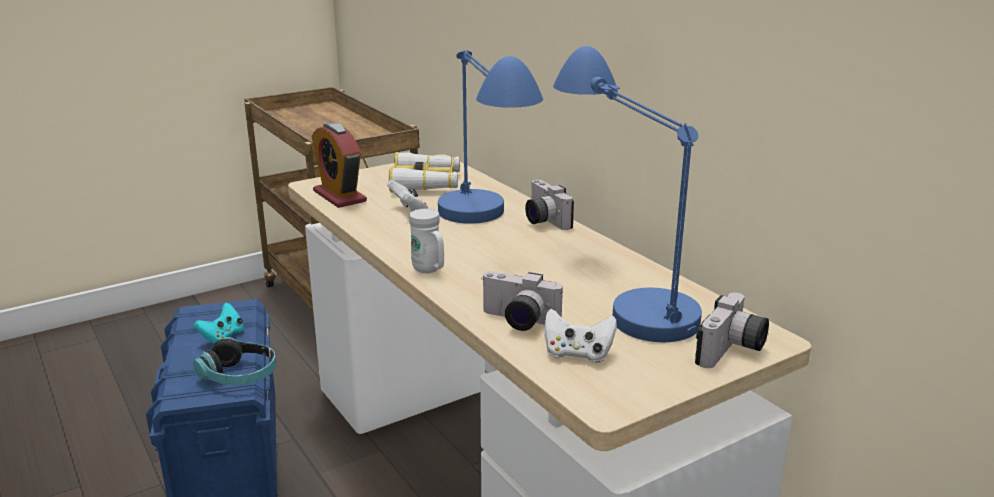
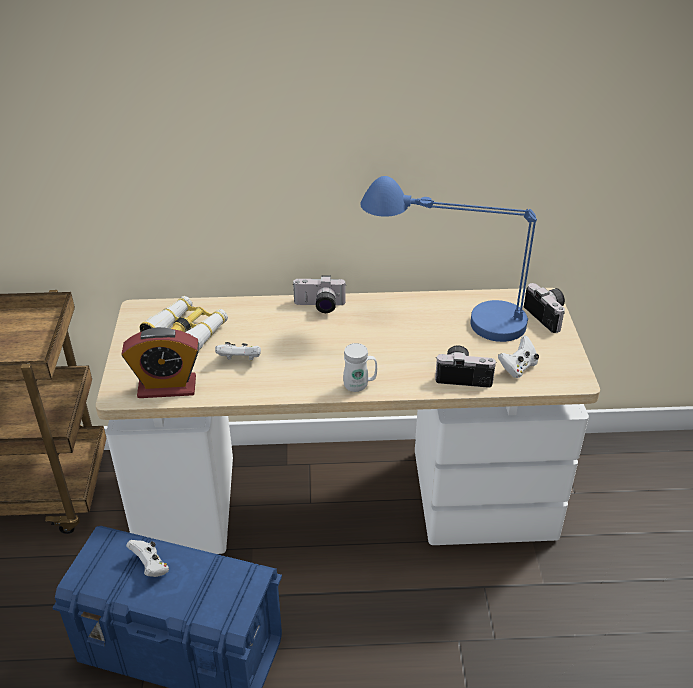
camera: 60 degrees left, 15 degrees up
headphones [193,337,276,386] -> none
turquoise game controller [194,303,243,344] -> white game controller [126,540,169,577]
blue table lamp [438,50,543,224] -> none
camera [481,271,563,331] -> camera turned 135 degrees counterclockwise [435,346,496,388]

